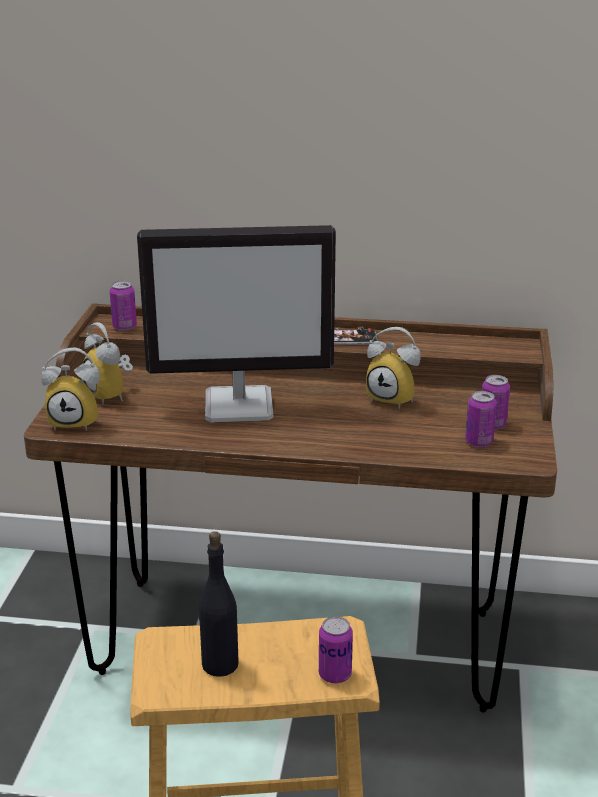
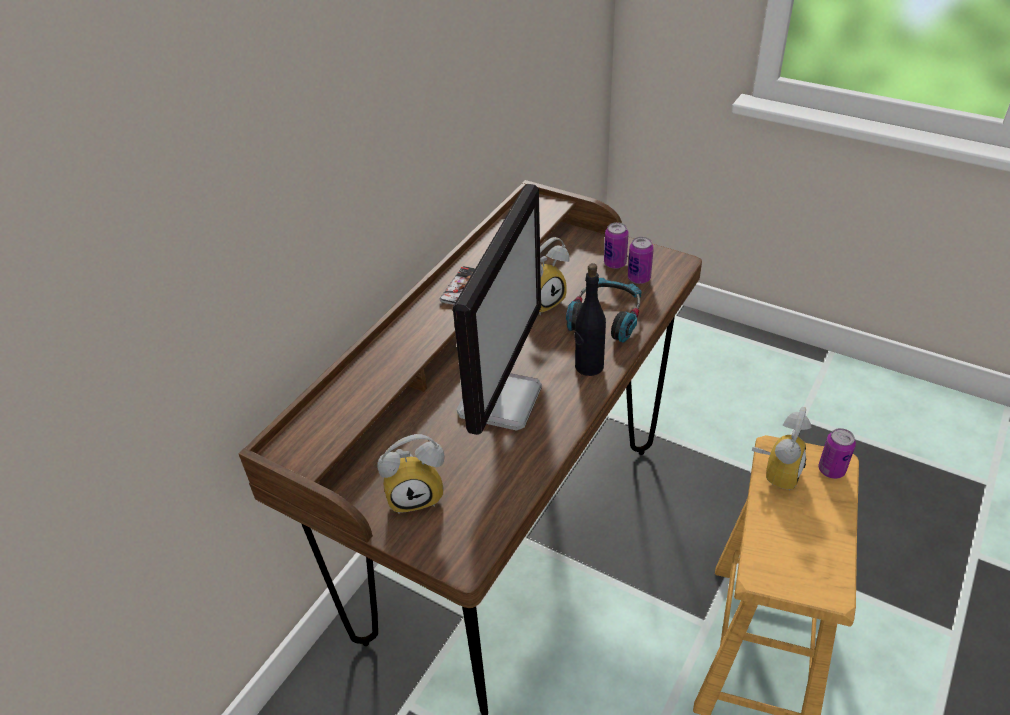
camera: 65 degrees left, 15 degrees up
alarm clock [41,348,100,431] -> alarm clock moved to [752,407,811,491]
can [110,281,137,331] -> none
black bottle [199,531,239,677] -> black bottle moved to [574,263,606,376]
none -> headphones [566,278,642,343]

